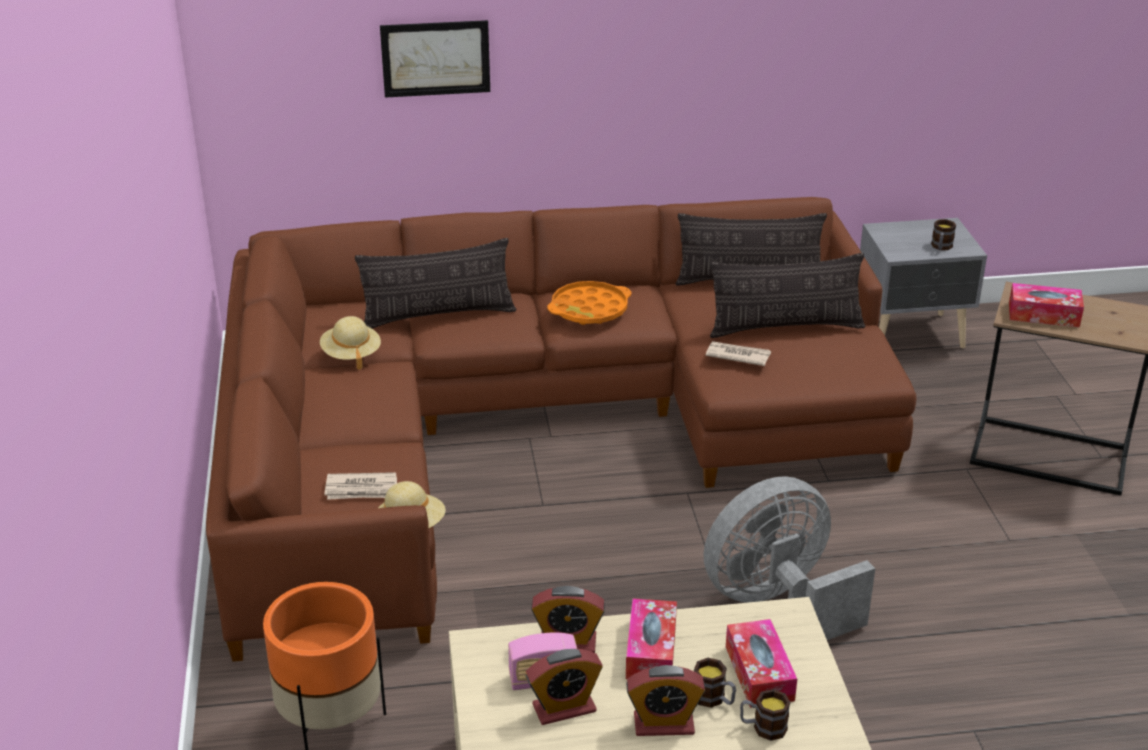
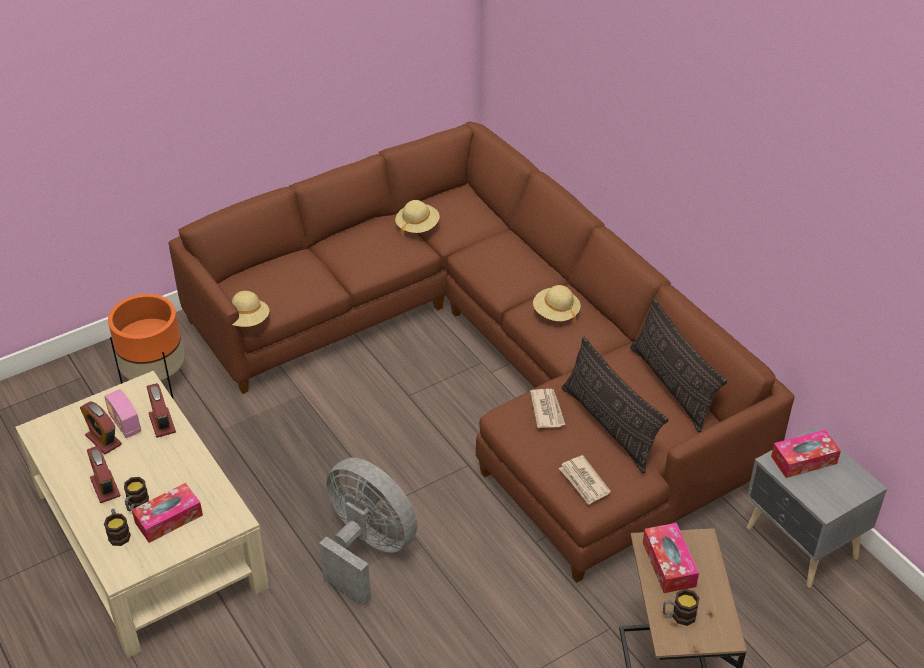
camera: 65 degrees right, 10 degrees up
newspaper [325,472,397,500] -> newspaper moved to [559,455,611,505]
pillow [355,238,516,328] -> none
picture [380,20,490,98] -> none
orange tray [547,281,631,325] -> beige hat [533,285,581,324]
tissue box [626,598,677,679] -> tissue box moved to [771,430,841,478]
mug [931,219,956,250] -> mug moved to [663,589,700,626]

